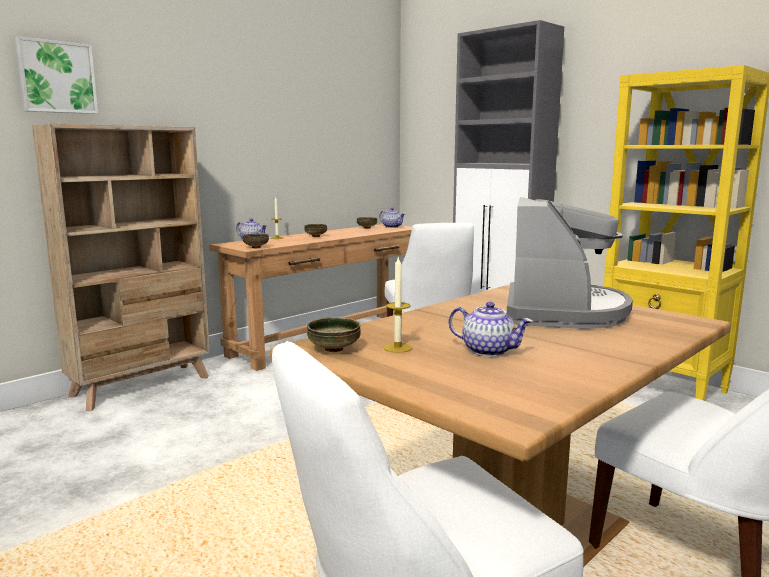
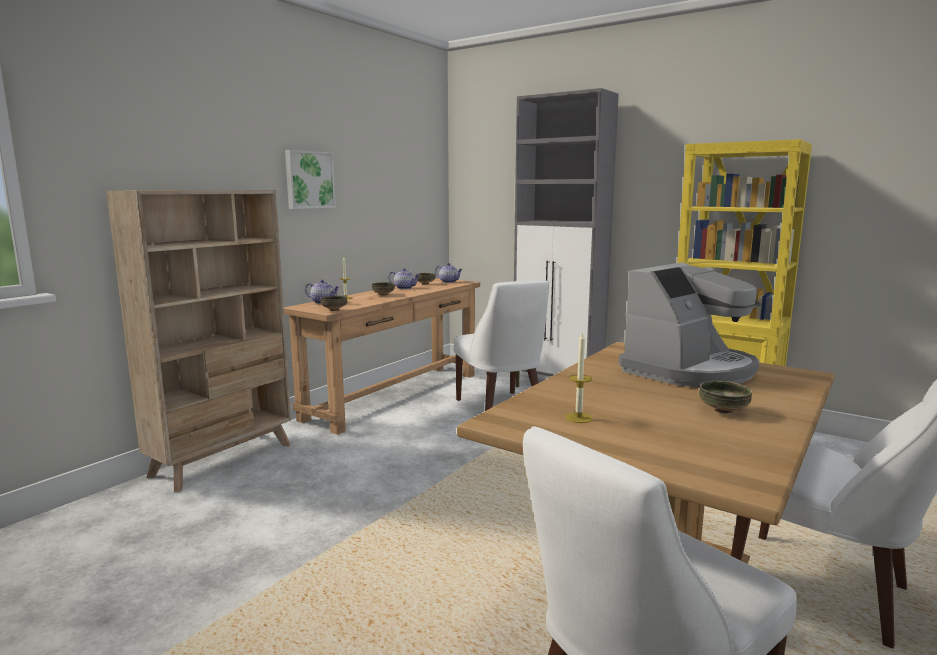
camera: 10 degrees left, 0 degrees up
picture [15,36,98,114] -> picture moved to [285,150,336,209]
bowl [307,317,361,352] -> bowl moved to [699,381,752,414]
teapot [448,302,532,357] -> teapot moved to [388,268,420,289]
coffee machine [507,197,633,329] -> coffee machine turned 45 degrees clockwise [619,262,761,387]

